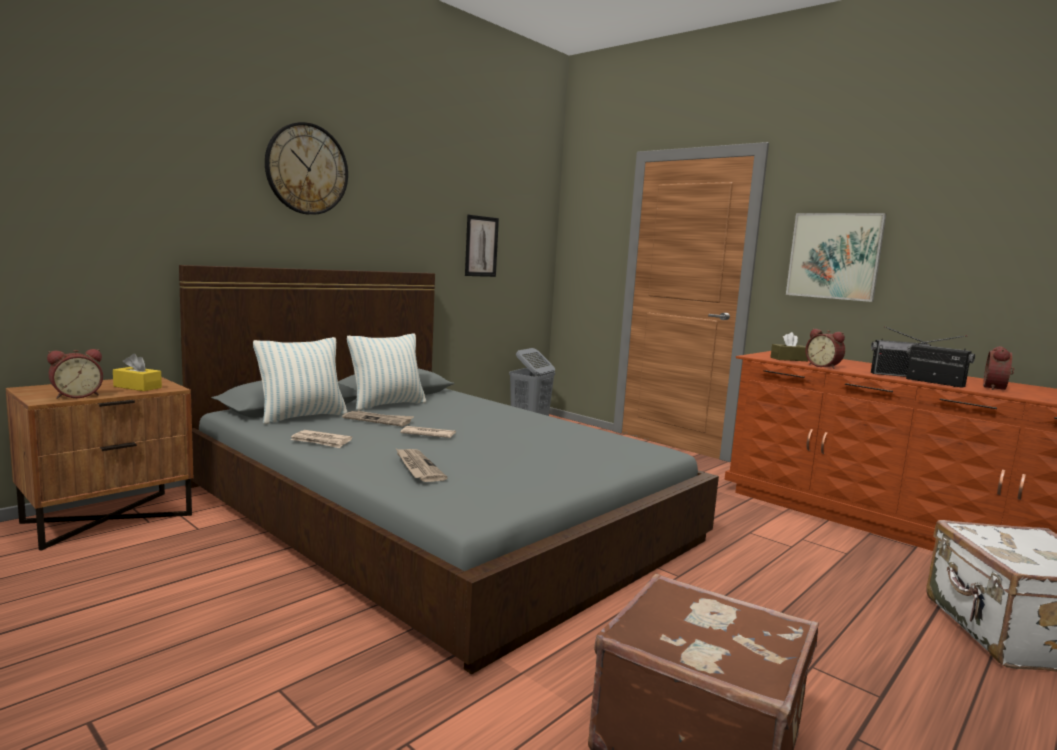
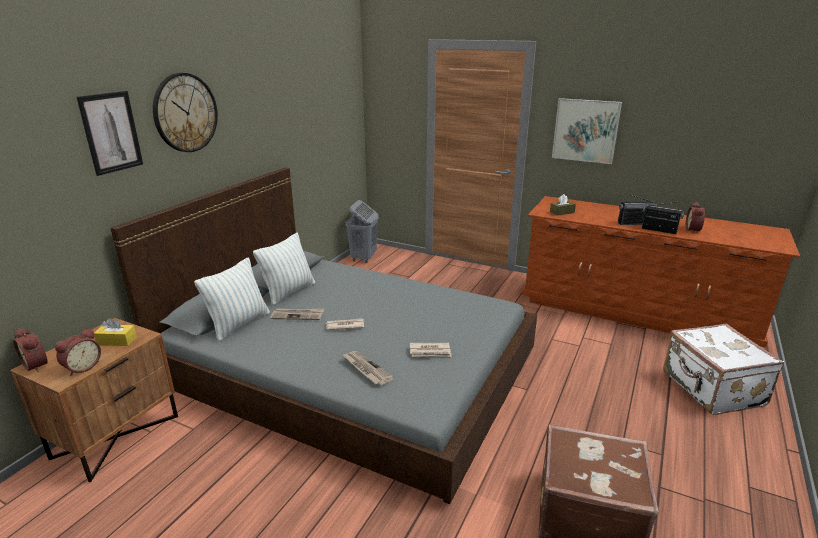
camera: 15 degrees left, 15 degrees up
newspaper [291,430,352,448] -> newspaper moved to [410,343,452,357]
picture [465,215,499,277] -> picture moved to [77,91,143,176]
alarm clock [805,329,845,369] -> alarm clock moved to [13,328,48,372]

